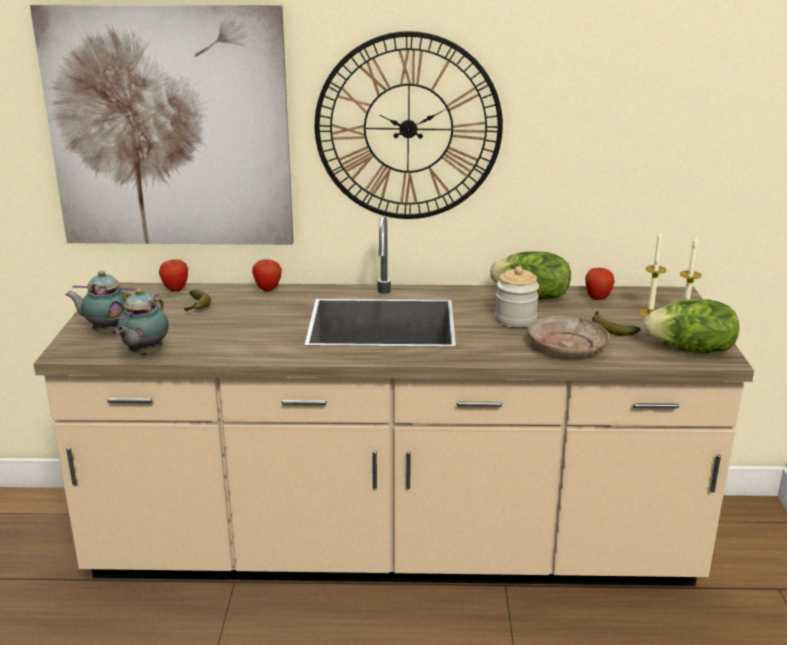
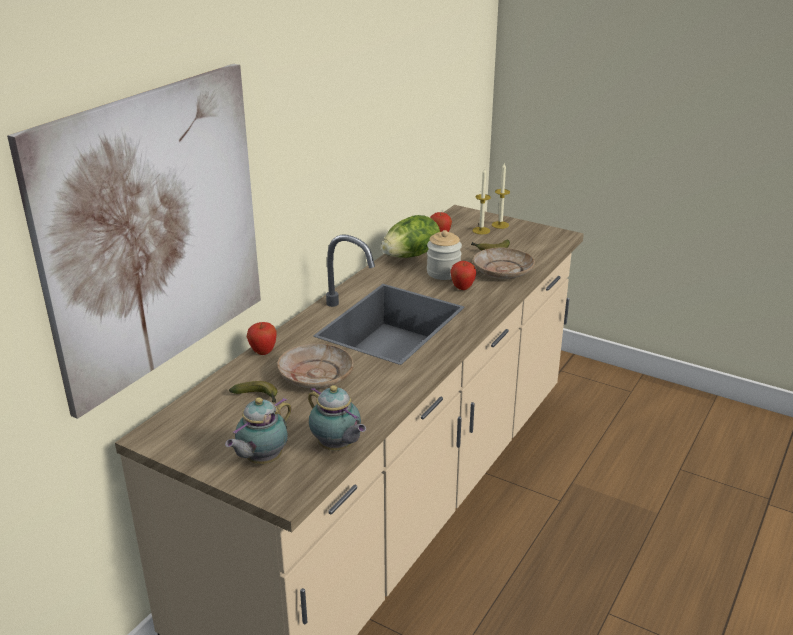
camera: 60 degrees left, 5 degrees up
apple [159,259,188,291] -> apple moved to [450,261,476,290]
wall clock [315,31,503,219] -> none
lettuce [643,299,739,354] -> none
none -> beige plate [277,343,354,388]

